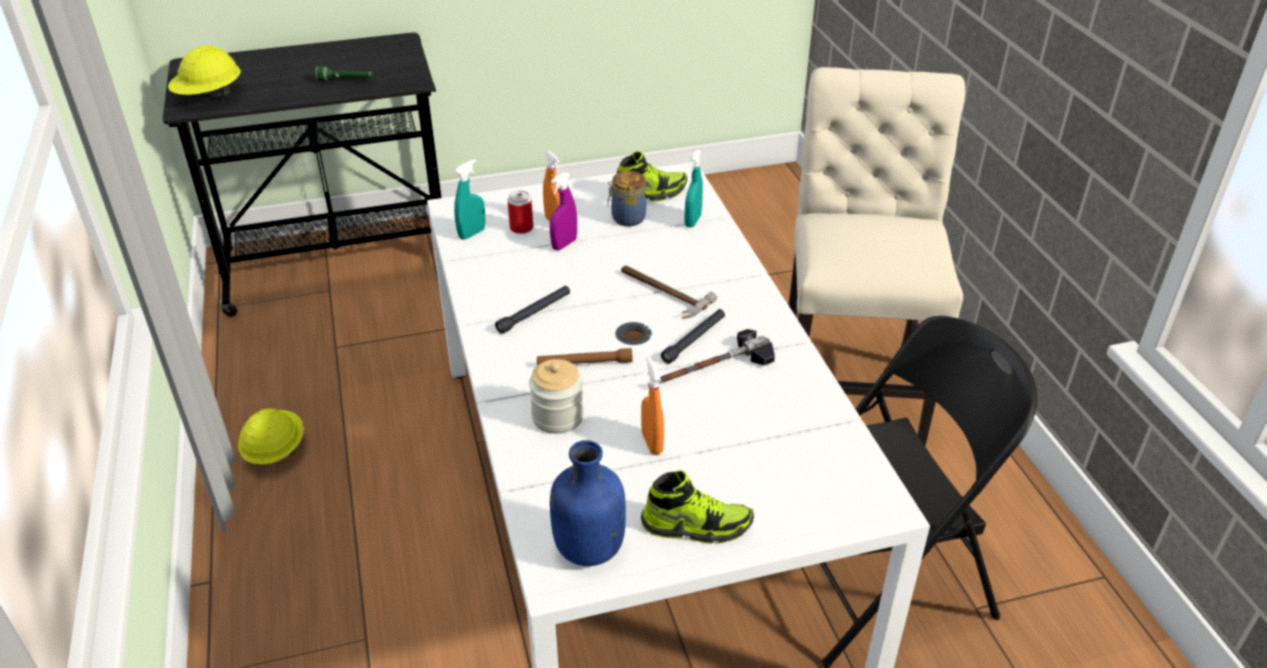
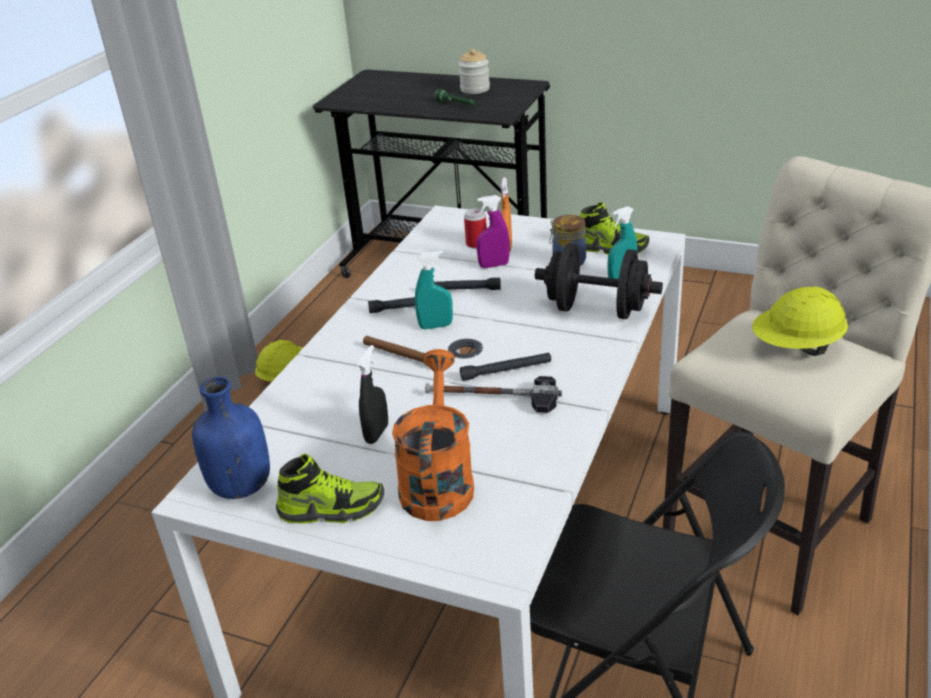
camera: 40 degrees right, 5 degrees down
yellow hard hat [168,45,241,98] -> yellow hard hat moved to [752,286,848,356]
turquoise spray bottle [454,159,485,240] -> turquoise spray bottle moved to [415,251,453,329]
jar [529,359,584,434] -> jar moved to [458,49,490,94]
hammer [621,265,717,319] -> none
orange spray bottle [641,356,664,455] -> black spray bottle [357,345,388,444]
shoe [641,470,754,544] -> shoe turned 45 degrees counterclockwise [276,454,384,524]
none -> orange watering can [392,349,474,521]
none -> black flashlight [434,278,501,290]
none -> black dumbbell [535,243,663,319]

